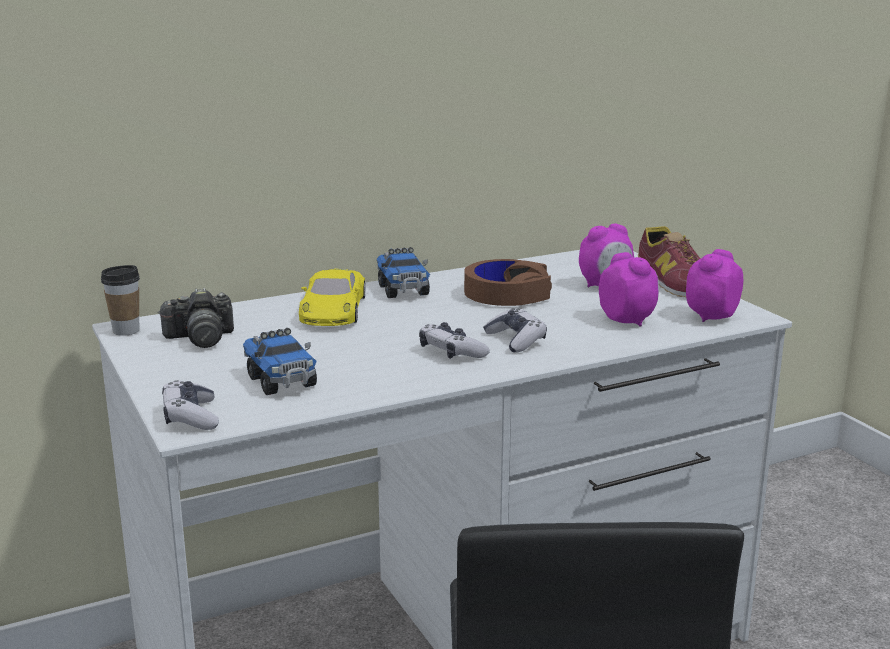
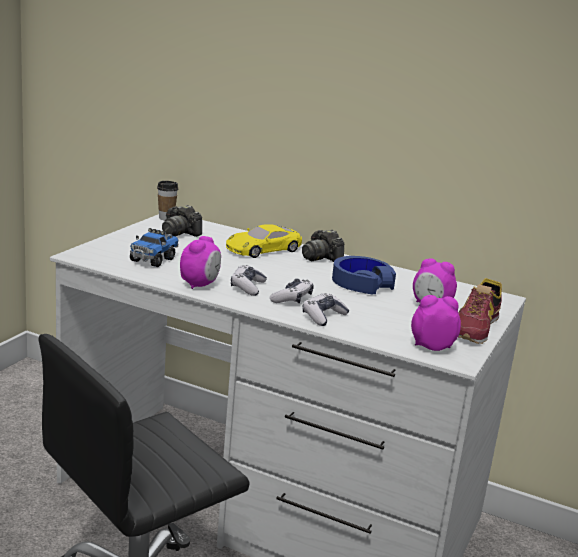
camera: 50 degrees right, 0 degrees up
game controller [162,380,219,430] -> game controller moved to [303,293,349,326]
toy truck [377,247,430,298] -> camera [302,230,344,262]
brown headphones [464,259,552,306] -> blue headphones [332,256,396,294]
alarm clock [599,252,659,326] -> alarm clock moved to [180,236,221,289]

